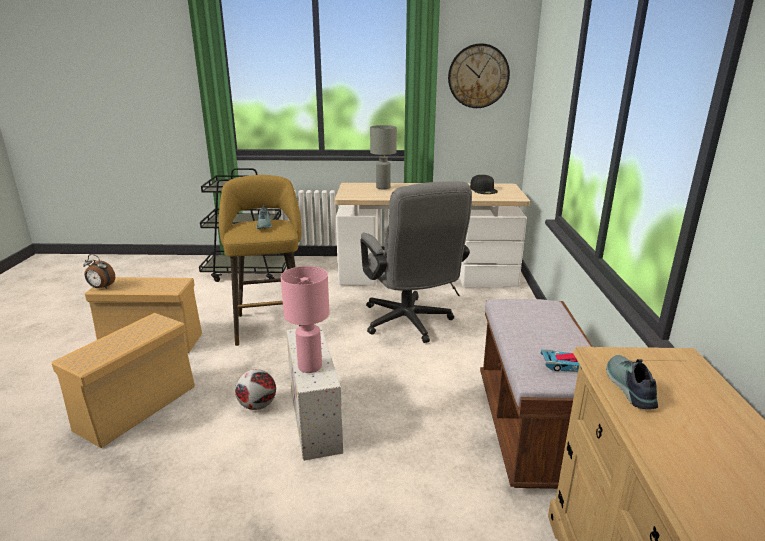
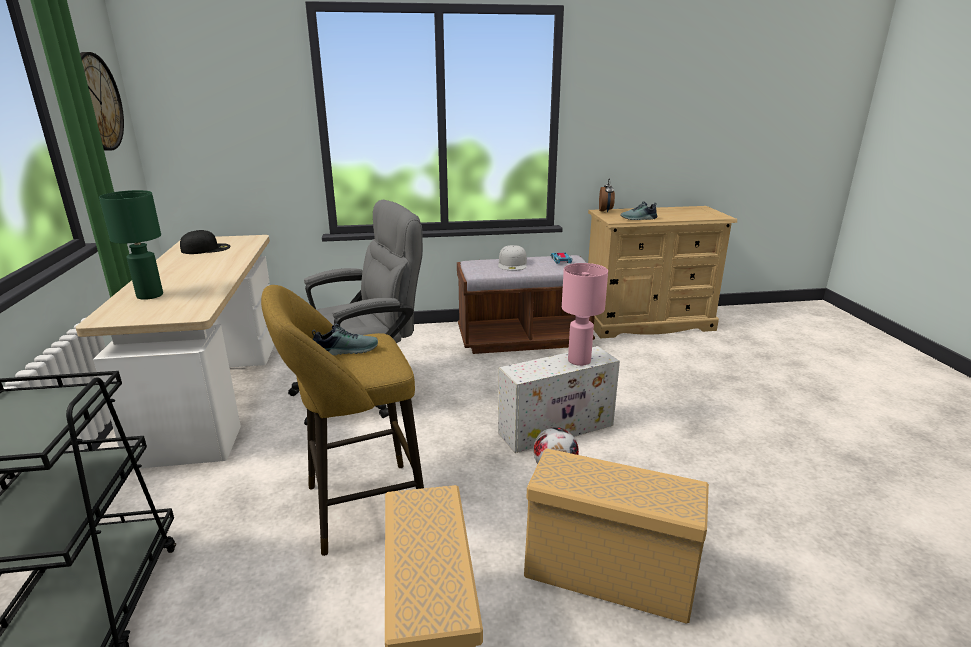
camera: 100 degrees left, 0 degrees up
alarm clock [83,254,115,289] -> alarm clock moved to [599,179,615,213]
grey table lamp [370,125,397,189] -> green table lamp [99,190,163,300]
none -> white cap [498,245,527,271]

